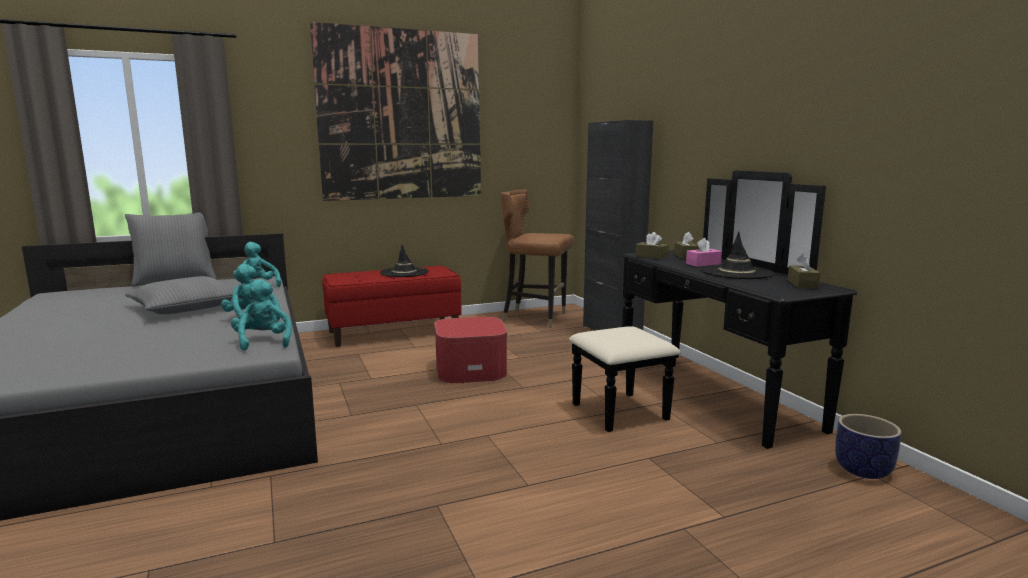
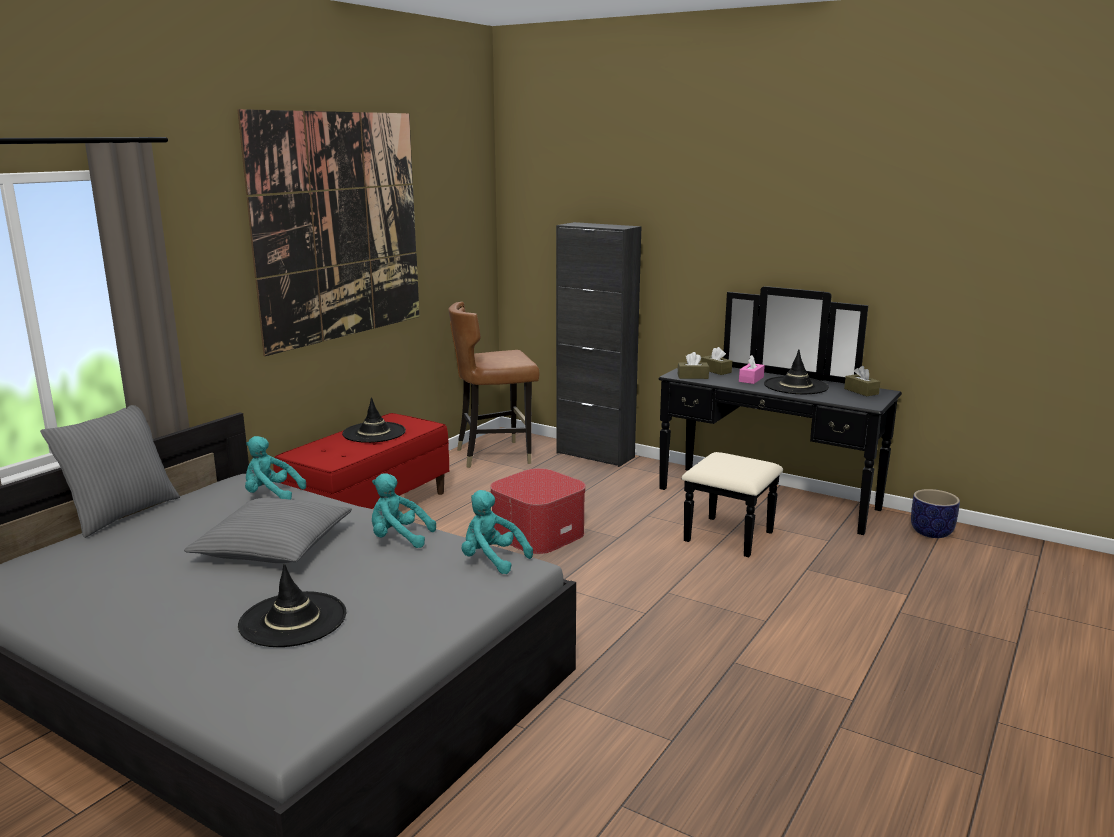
camera: 35 degrees left, 5 degrees up
none -> black hat [238,564,346,647]

